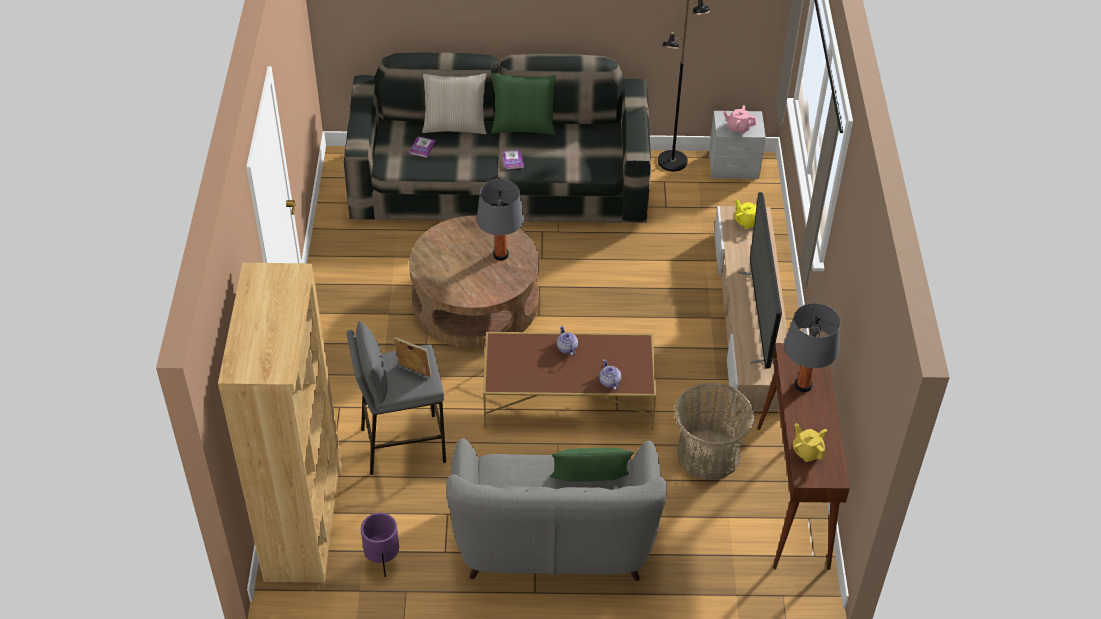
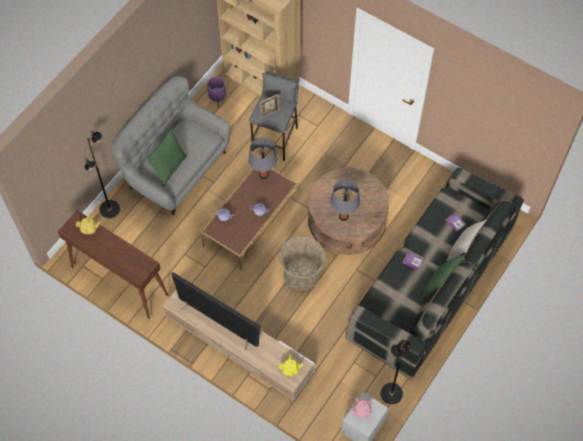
camera: 125 degrees right, 15 degrees up
basket [674,383,754,480] -> basket moved to [279,236,326,290]
grey table lamp [784,303,841,392] -> grey table lamp moved to [249,137,278,179]
none -> black floor lamp [85,131,120,218]

